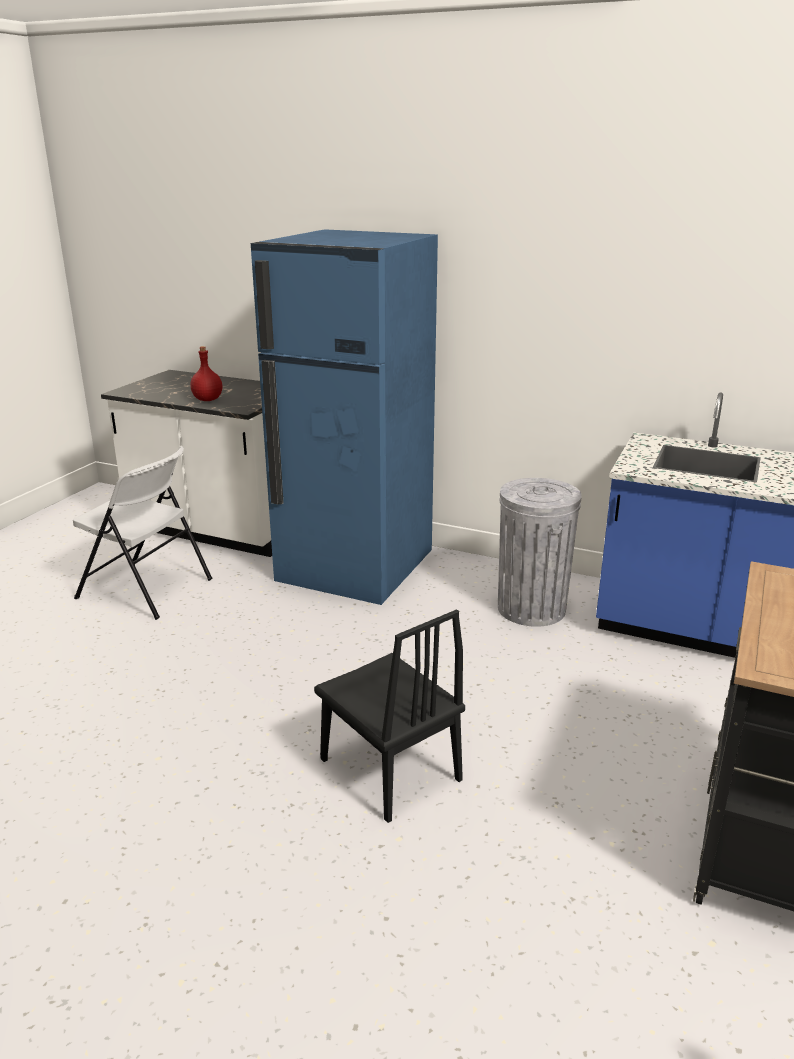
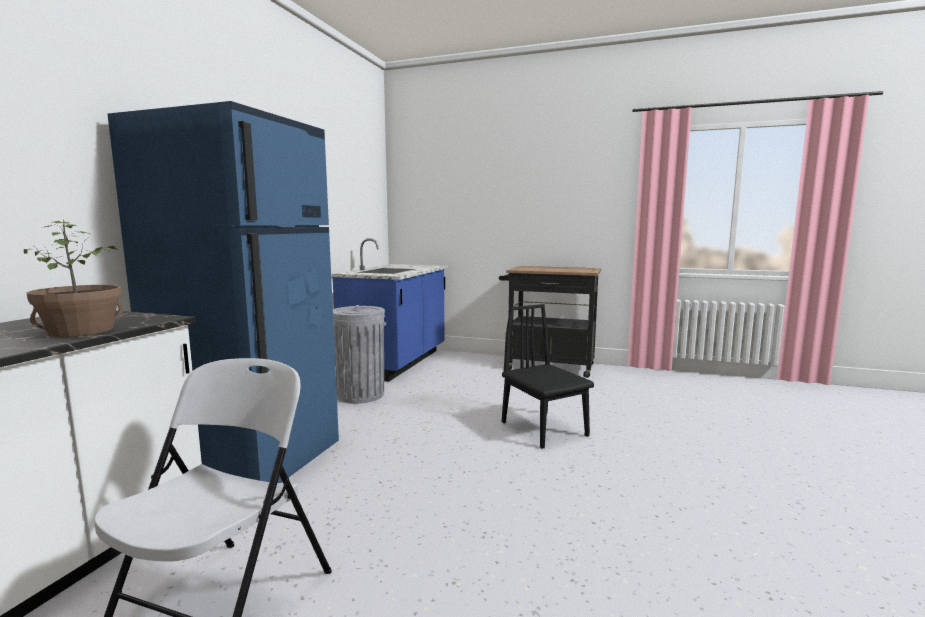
camera: 95 degrees left, 15 degrees down
red bottle [190,346,222,401] -> potted plant [24,220,123,337]
black chair [314,609,465,823] -> black chair turned 75 degrees counterclockwise [502,304,594,449]

